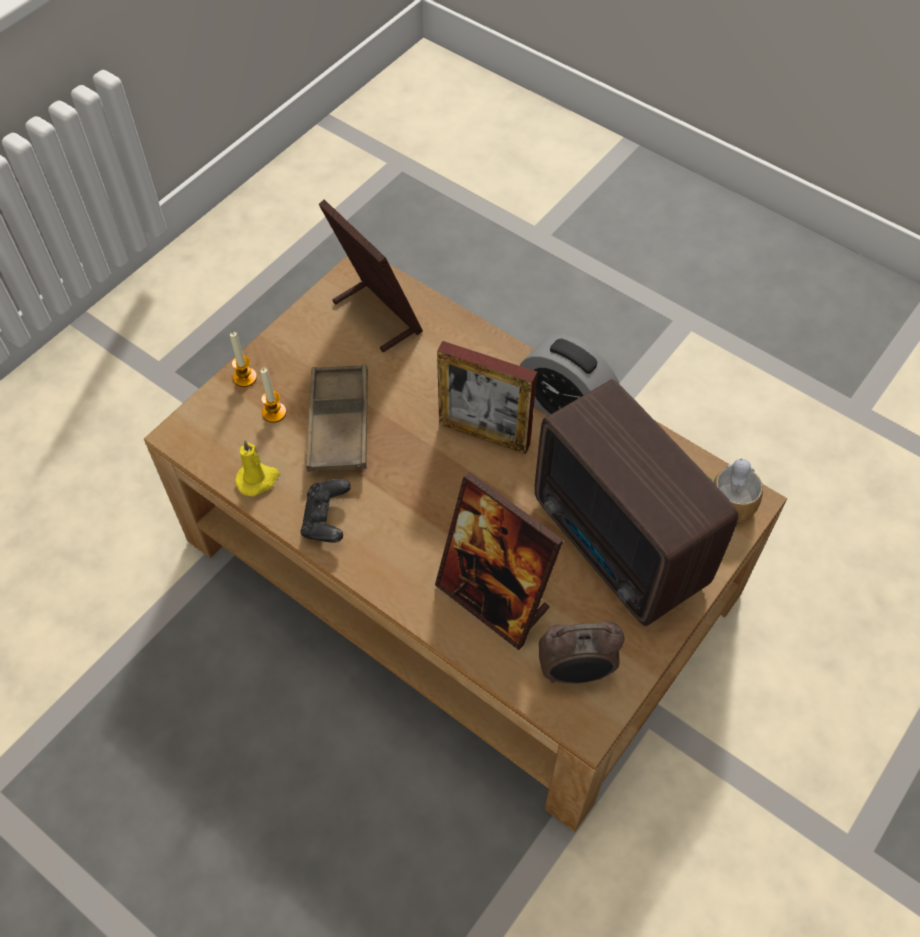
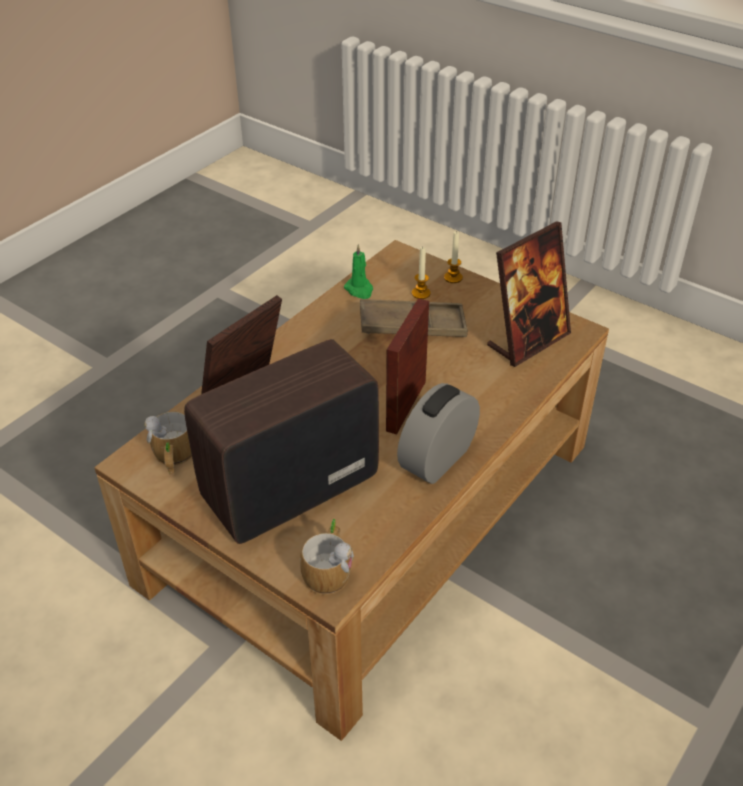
camera: 90 degrees right, 15 degrees down
yellow candle [235,441,279,496] -> green candle [344,244,373,299]
black game controller [301,479,351,543] -> none
alarm clock [539,621,624,684] -> mug [144,412,192,475]

